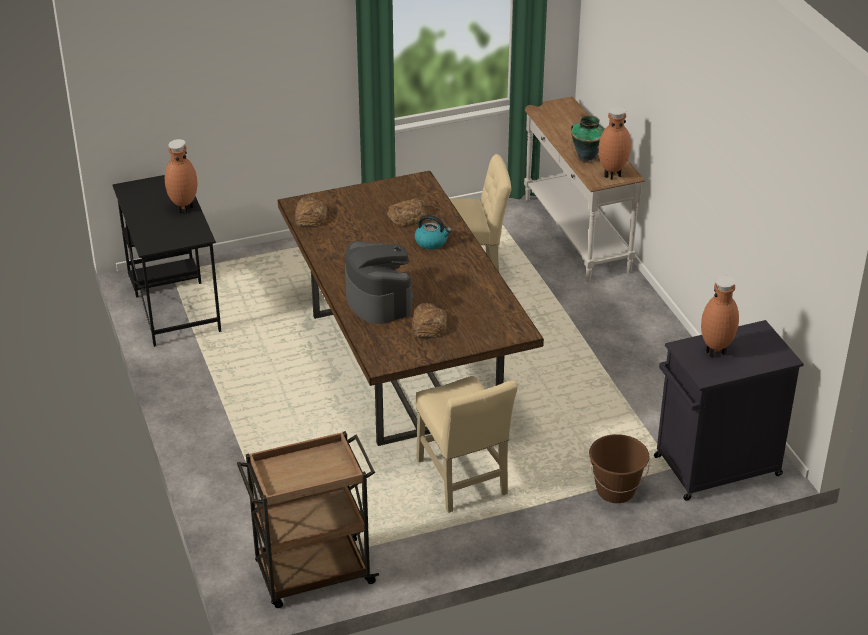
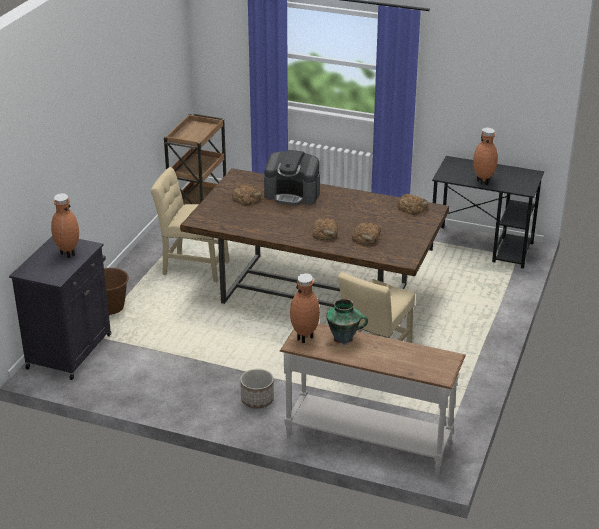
camera: 130 degrees right, 5 degrees down
kettle [415,215,452,249] -> bread [313,217,338,240]
none -> planter [240,369,274,408]

